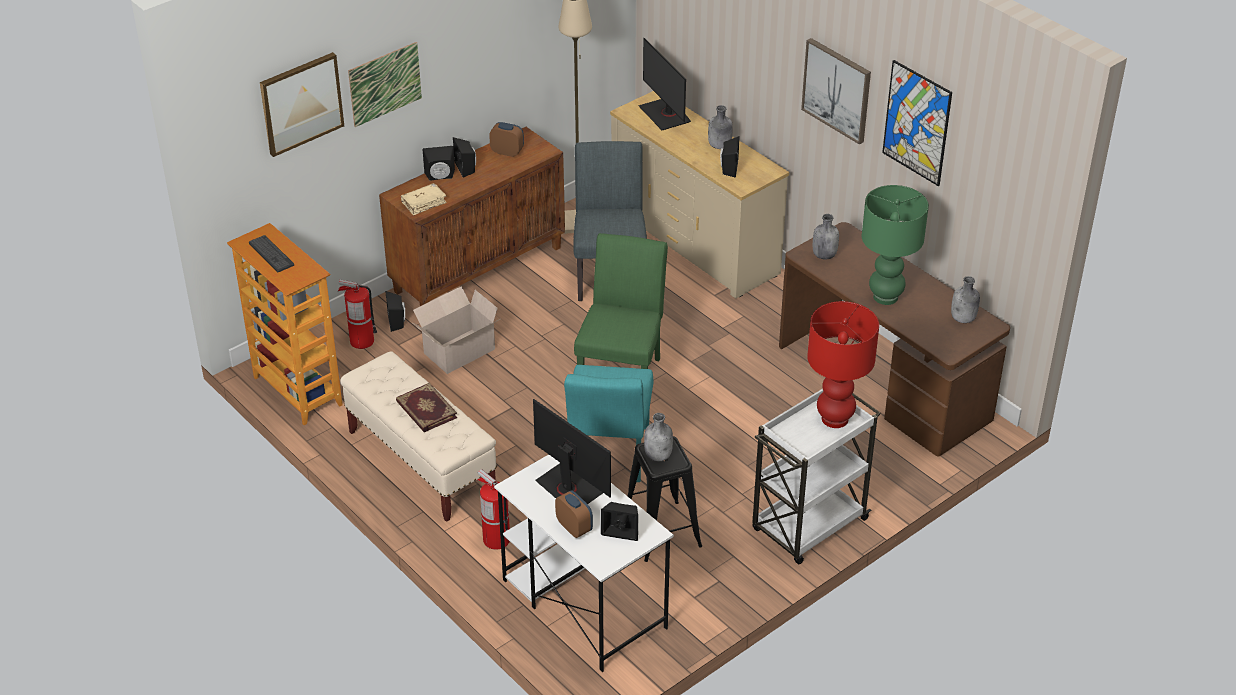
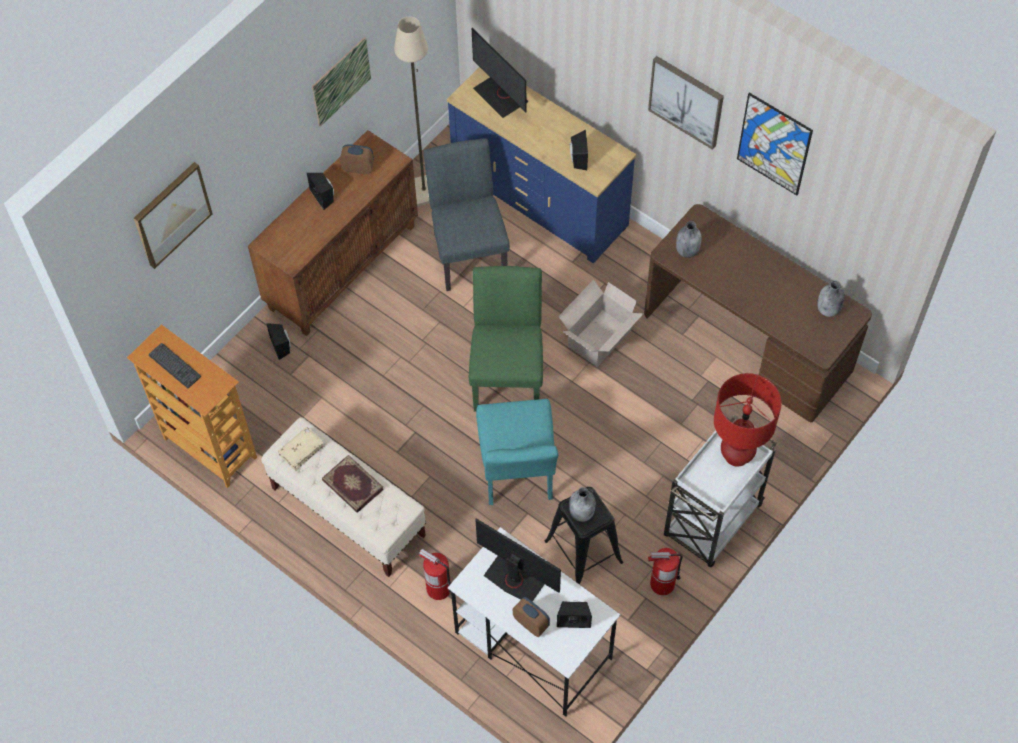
camera: 10 degrees left, 20 degrees up
fire extinguisher [338,279,377,349] -> fire extinguisher moved to [648,548,683,595]
picture [348,42,422,127] -> picture moved to [312,37,371,127]
beige book [401,183,447,215] -> beige book moved to [278,427,324,471]
cardboard box [413,286,500,374] -> cardboard box moved to [559,279,644,367]
black speaker [423,146,455,181] -> none
beige dresser [610,91,789,299] -> blue dresser [447,67,636,263]
grey bottle [708,105,733,149] -> none
green table lamp [862,185,929,305] -> none

